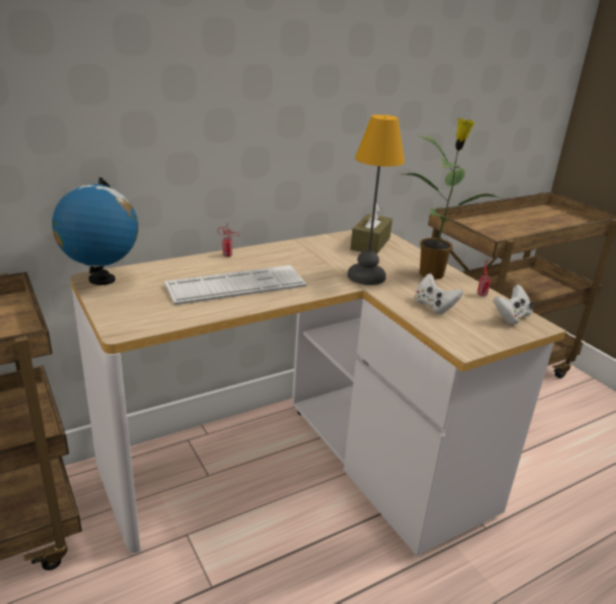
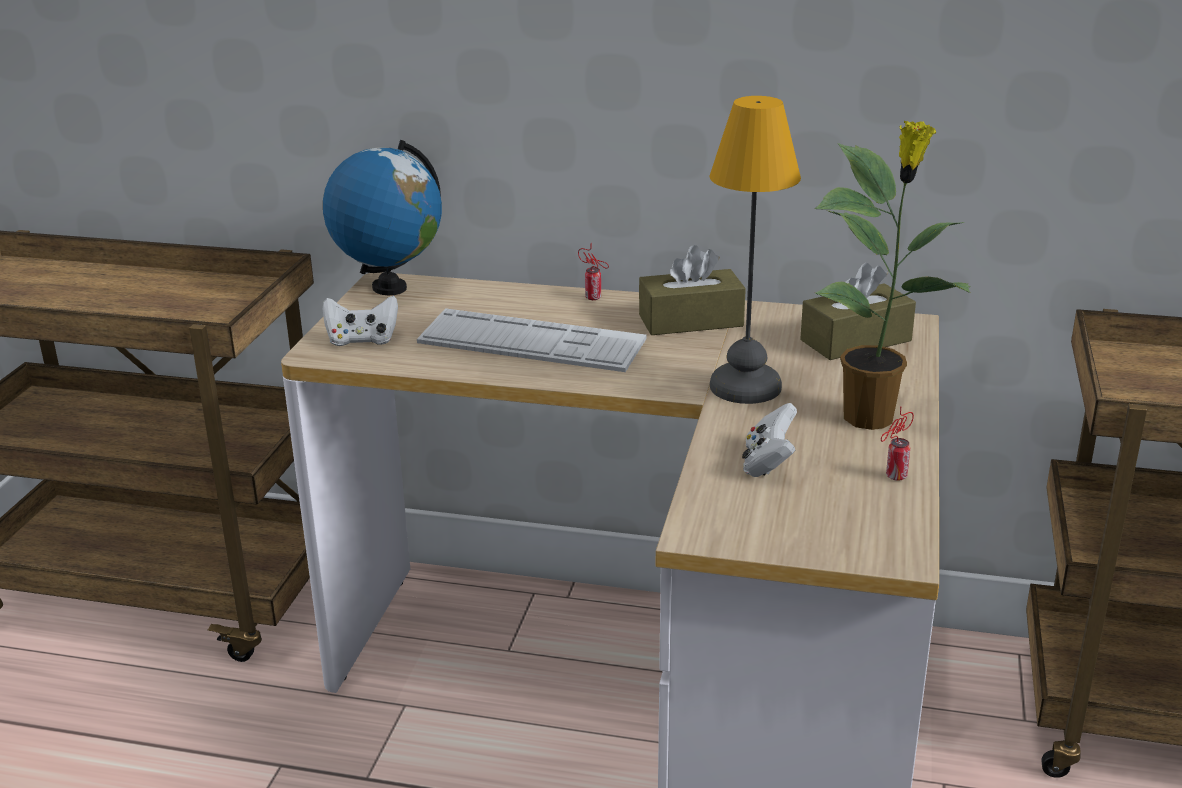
camera: 45 degrees right, 0 degrees up
white game controller [493,284,534,325] -> white game controller moved to [323,296,398,346]
none -> brown tissue box [639,245,746,335]

